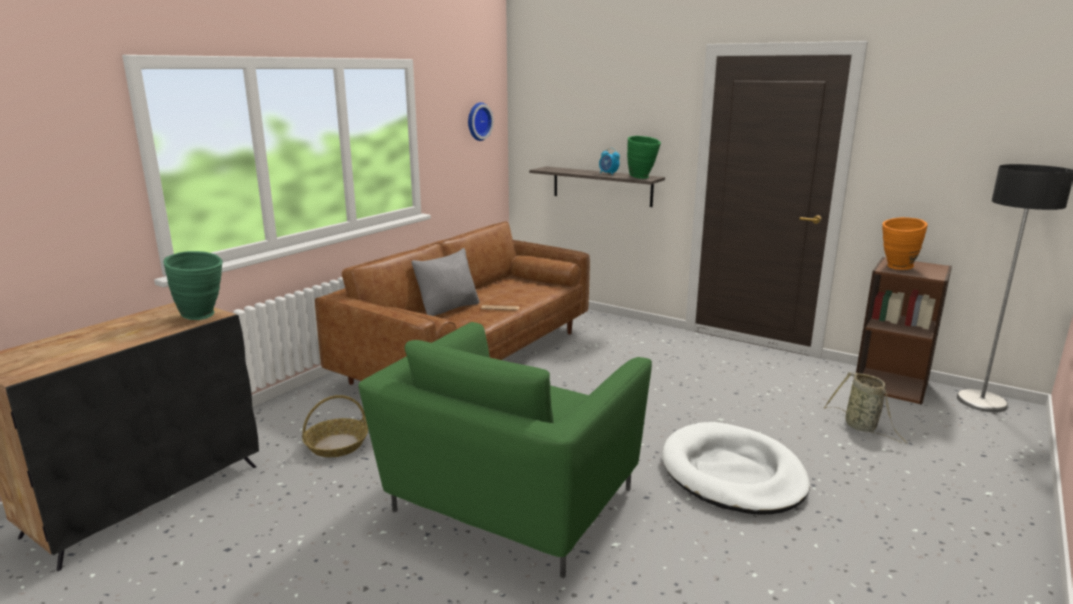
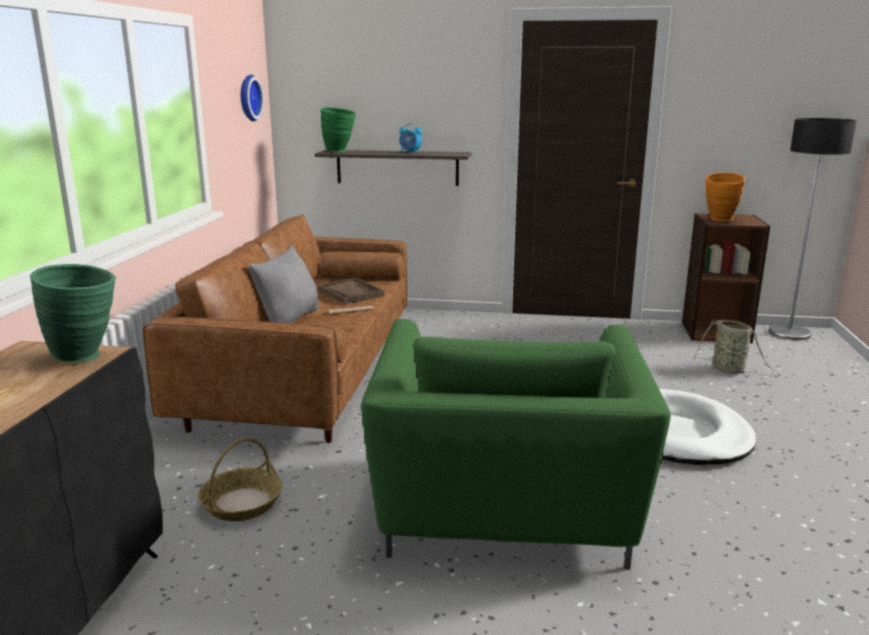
camera: 25 degrees left, 0 degrees up
green vase [627,136,661,179] -> green vase moved to [321,107,356,152]
none -> brown tray [318,278,385,304]

